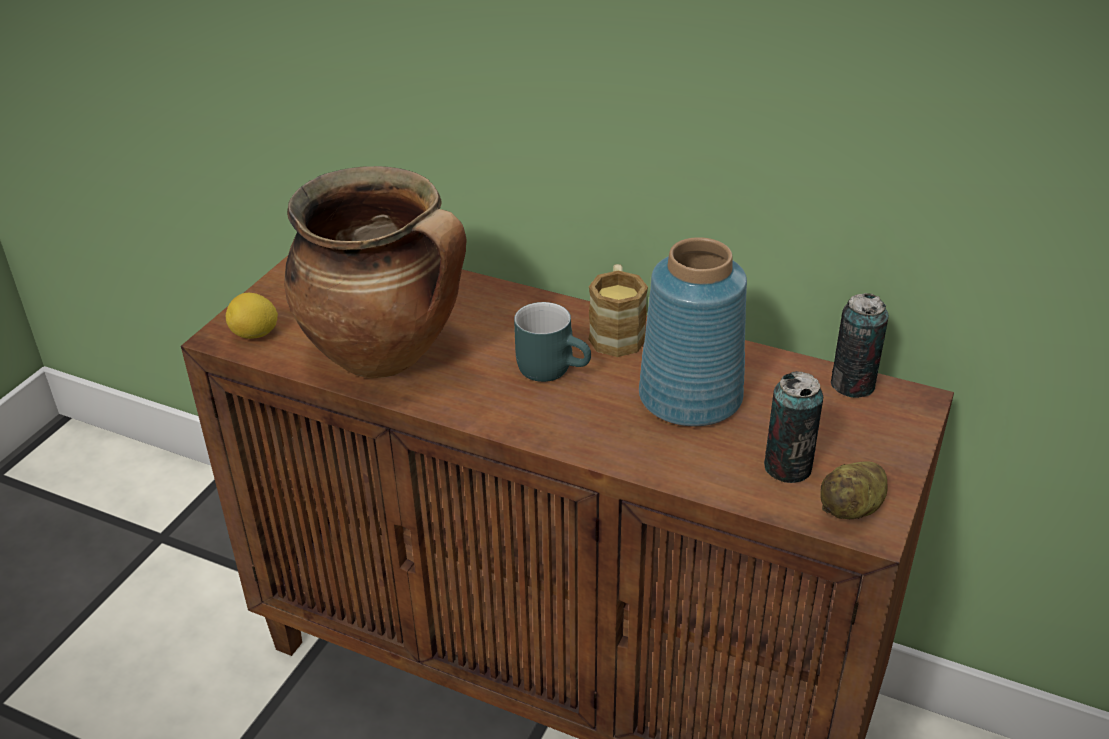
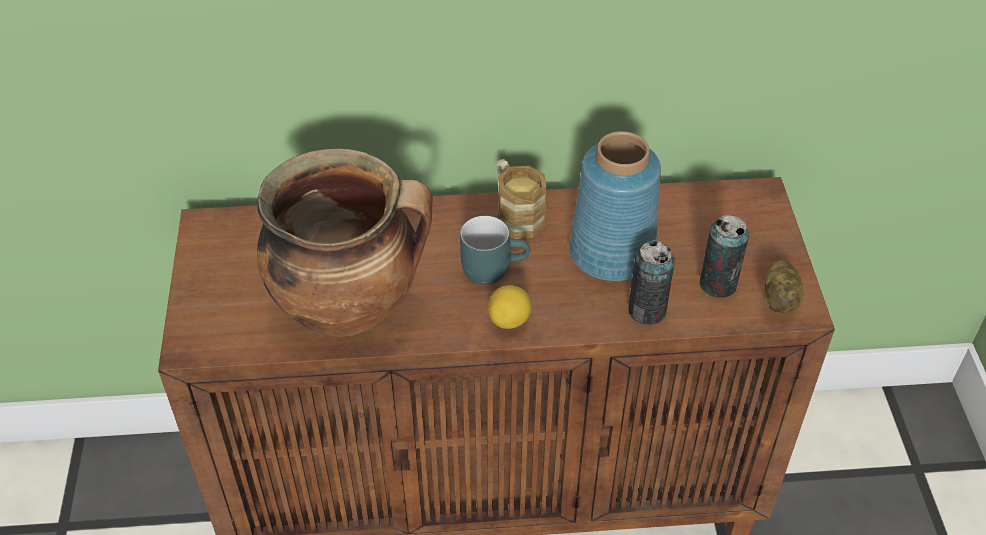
camera: 30 degrees left, 10 degrees up
lemon [226,293,278,339] -> lemon moved to [488,285,532,329]
can [831,293,889,398] -> can moved to [628,240,675,325]

